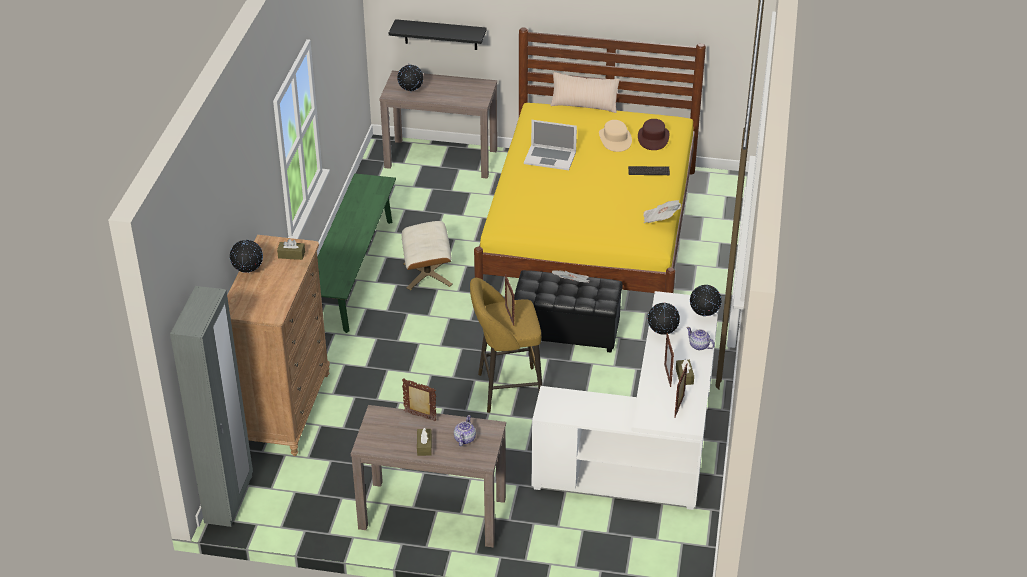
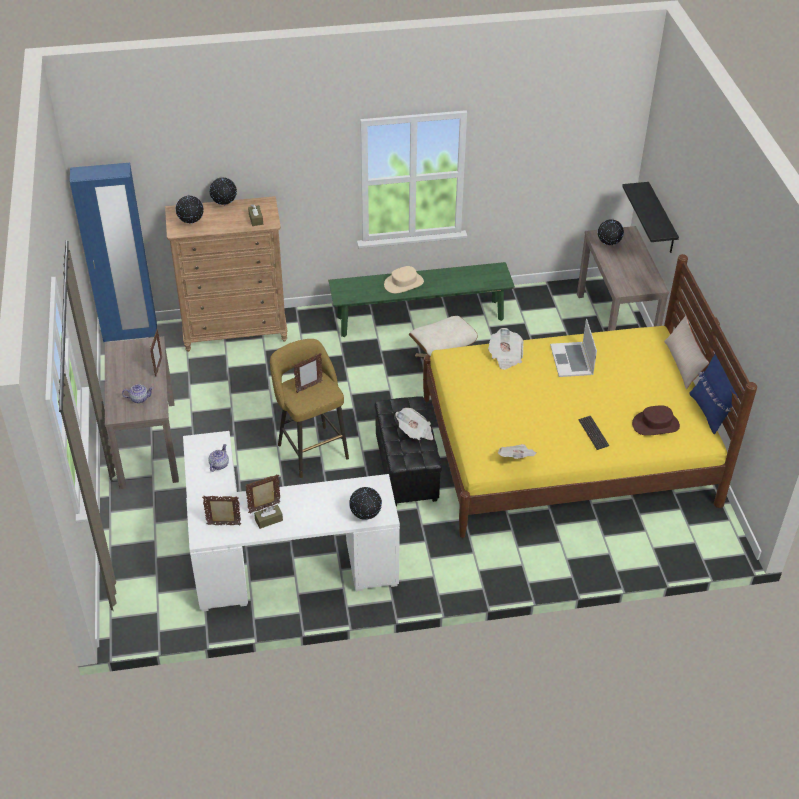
camera: 70 degrees right, 5 degrees up
grey wardrobe [170,286,253,527] -> blue wardrobe [70,163,157,342]
brown tissue box [417,428,432,456] -> none
beige hat [599,120,632,152] -> beige hat moved to [384,266,424,293]
globe [648,303,680,335] -> globe moved to [176,195,204,224]
teapot [686,327,715,350] -> teapot moved to [208,444,229,472]
none -> newspaper [488,328,524,370]
none -> blue pillow [689,354,744,434]

